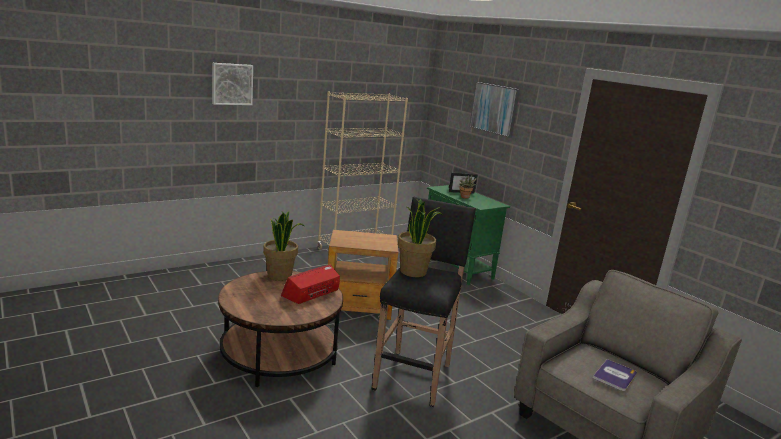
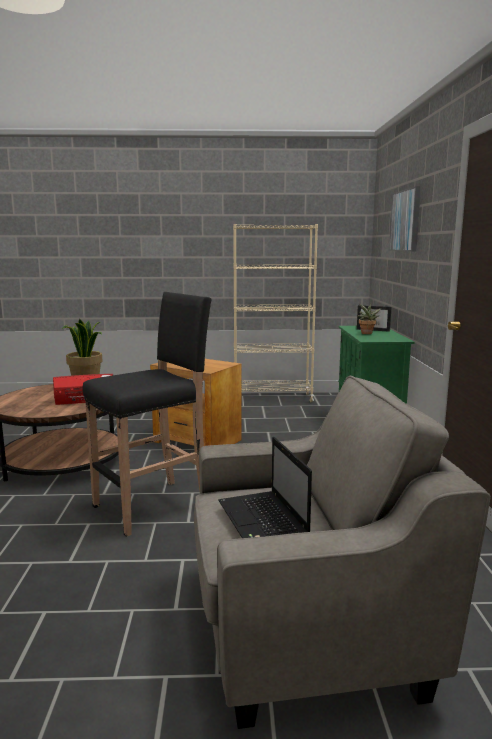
camera: 35 degrees right, 5 degrees down
picture [212,63,253,105] -> none
potted plant [398,199,443,277] -> none
book [593,359,637,391] -> laptop [218,437,312,538]

